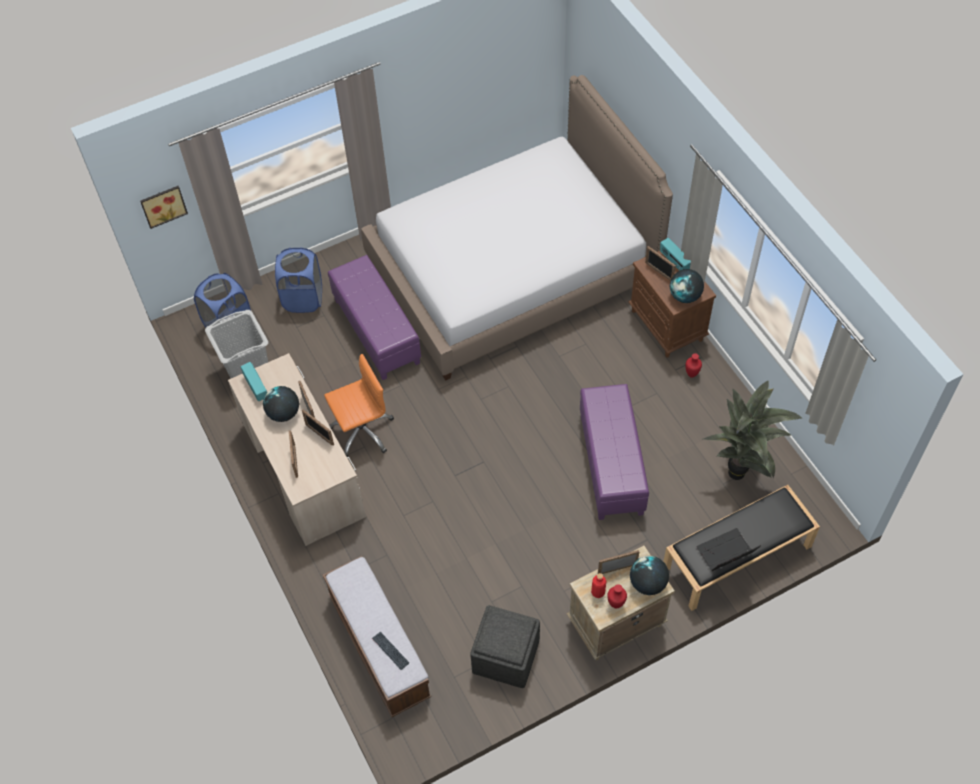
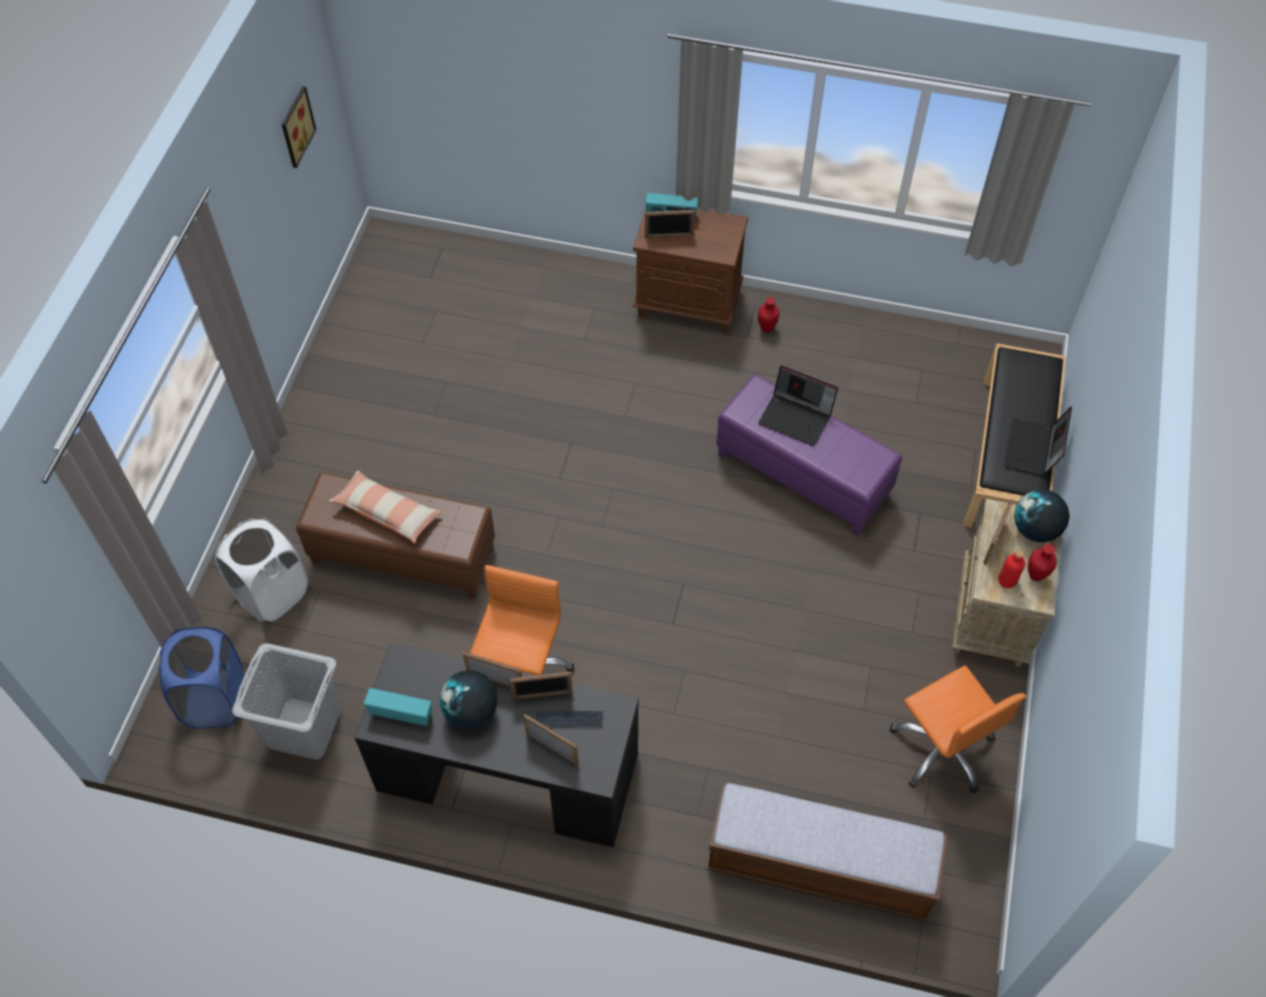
camera: 50 degrees left, 0 degrees up
picture [140,186,188,229] -> picture moved to [282,86,316,168]
beige desk [228,353,366,546] -> black desk [355,643,639,847]
blue laundry basket [275,247,322,313] -> white laundry basket [215,518,308,622]
purple ottoman [328,255,421,380] -> brown ottoman [296,472,495,599]
bed [361,75,673,381] -> none
keyboard [372,632,409,670] -> keyboard moved to [536,711,603,726]
grey ottoman [470,605,540,688] -> orange office chair [890,666,1026,793]
globe [670,269,704,303] -> none
potted plant [703,380,802,480] -> none
none -> pillow [329,471,442,543]
none -> laptop [758,366,838,446]

